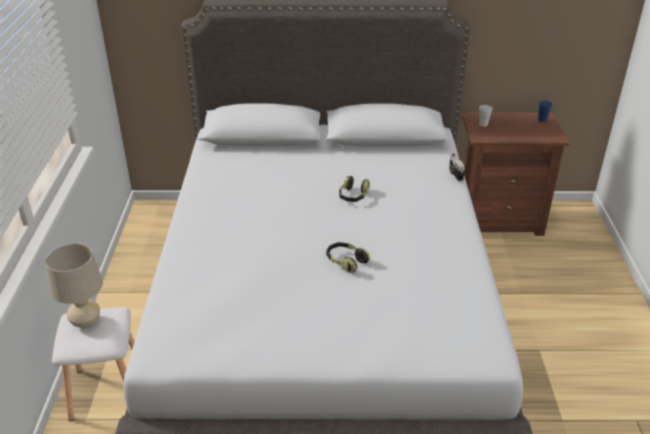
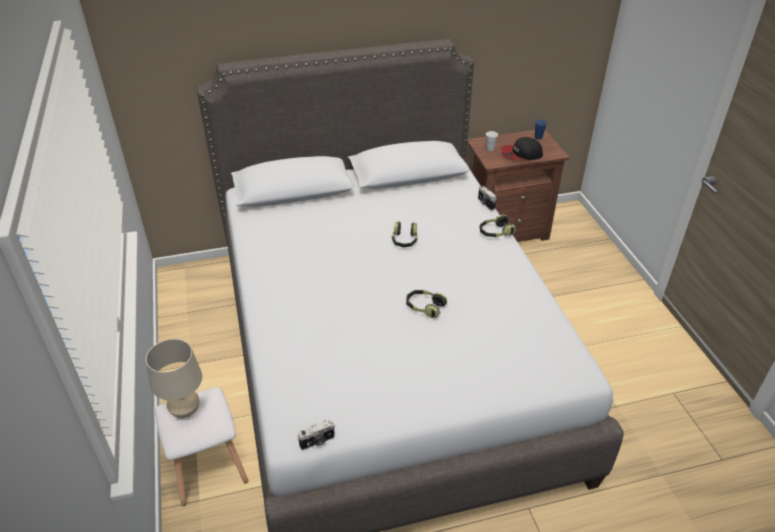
camera: 15 degrees left, 5 degrees up
none -> camera [297,420,335,450]
none -> headphones [479,214,516,237]
none -> cap [501,137,543,160]

